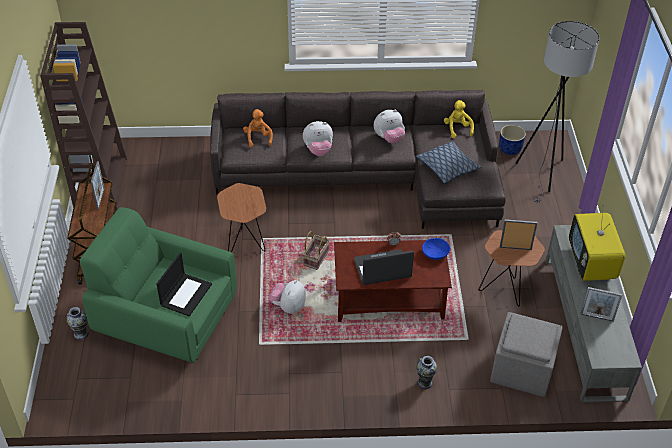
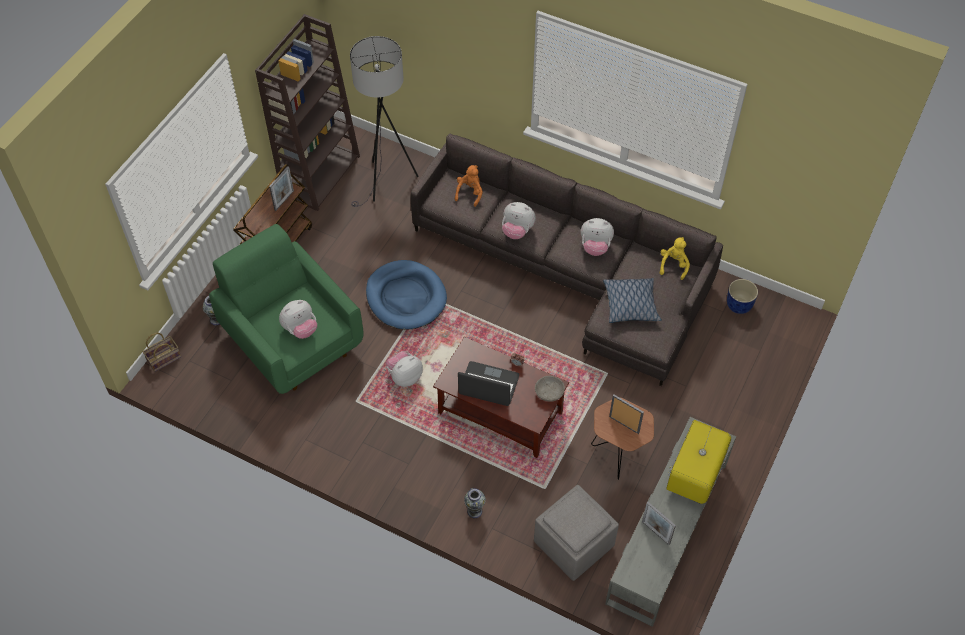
camera: 30 degrees right, 10 degrees up
laptop [157,253,212,316] -> plush toy [279,300,317,339]
brown side table [217,183,266,252] -> blue dog bed [366,260,447,329]
basket [303,231,329,270] -> basket moved to [143,333,181,372]
blue bowl [422,238,450,260] -> grey bowl [535,376,565,402]
grey floor lamp [516,21,599,203] -> grey floor lamp moved to [350,36,419,207]

